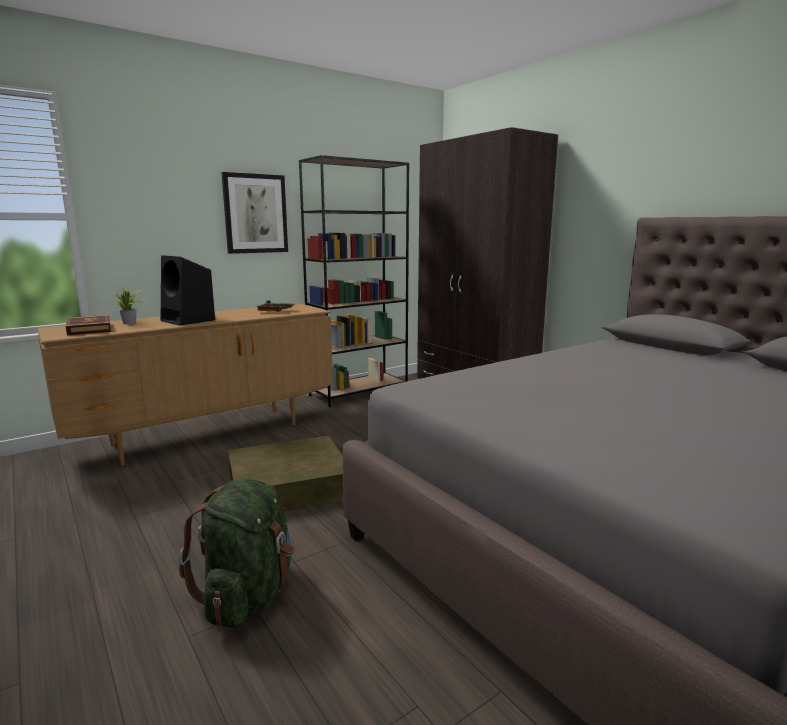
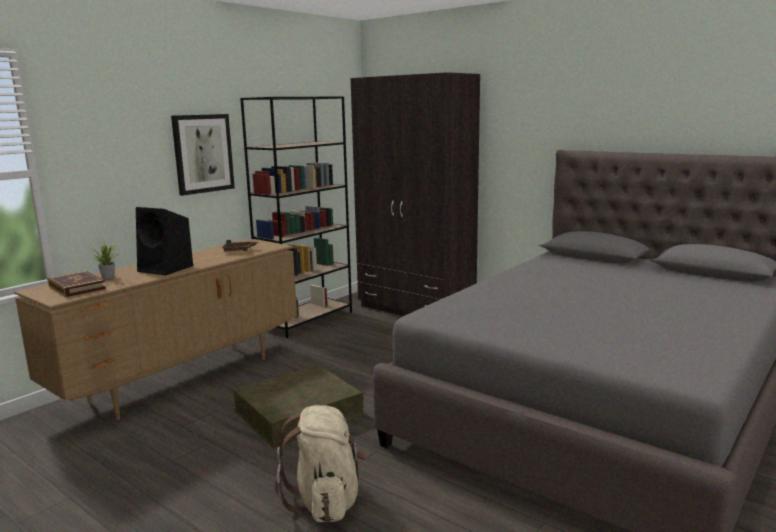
camera: 15 degrees left, 0 degrees up
green backpack [179,479,295,628] -> beige backpack [275,405,367,523]

